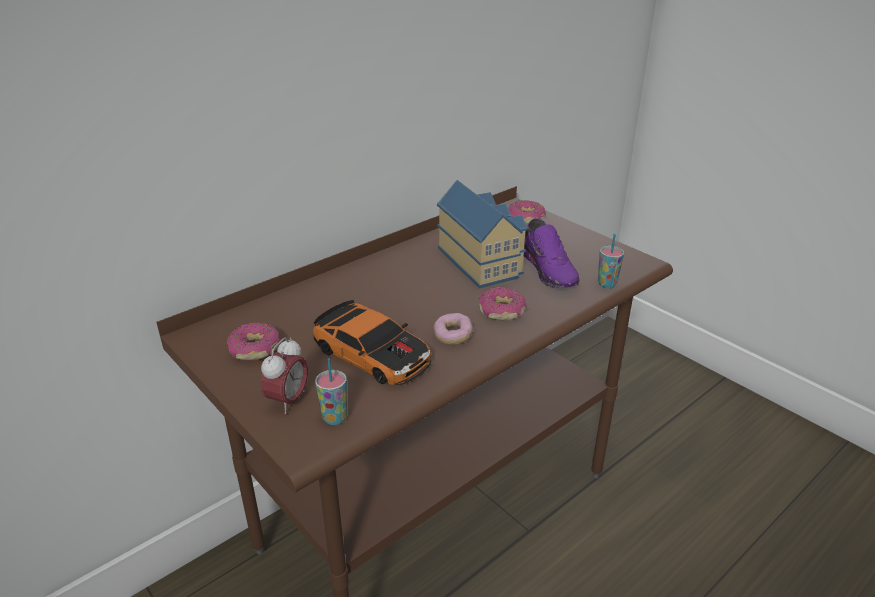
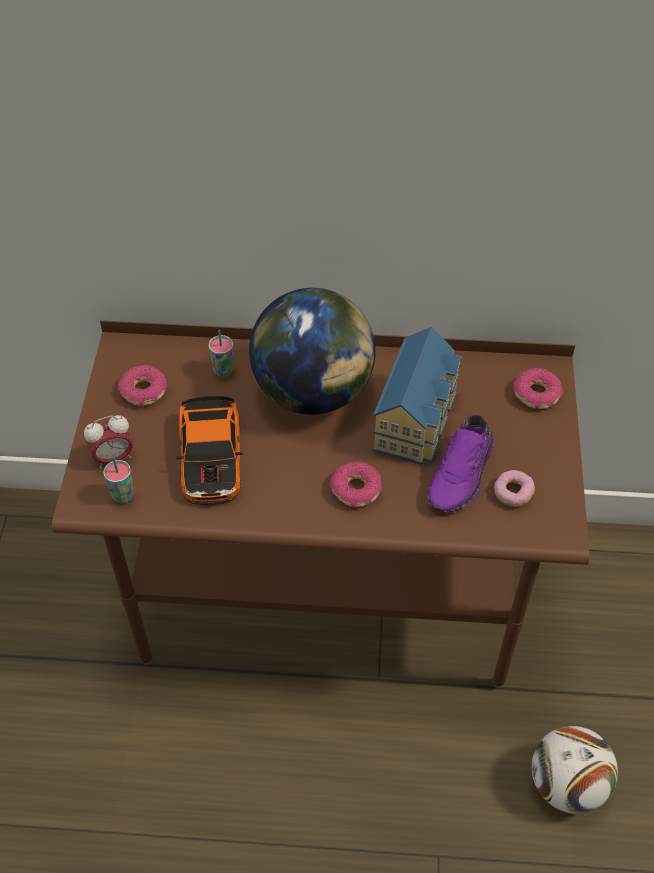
camera: 45 degrees right, 20 degrees up
donut [434,313,473,345] -> donut moved to [494,470,535,507]
cup [598,234,624,288] -> cup moved to [208,330,234,377]
none -> globe [249,288,375,414]
none -> football [532,726,618,814]

